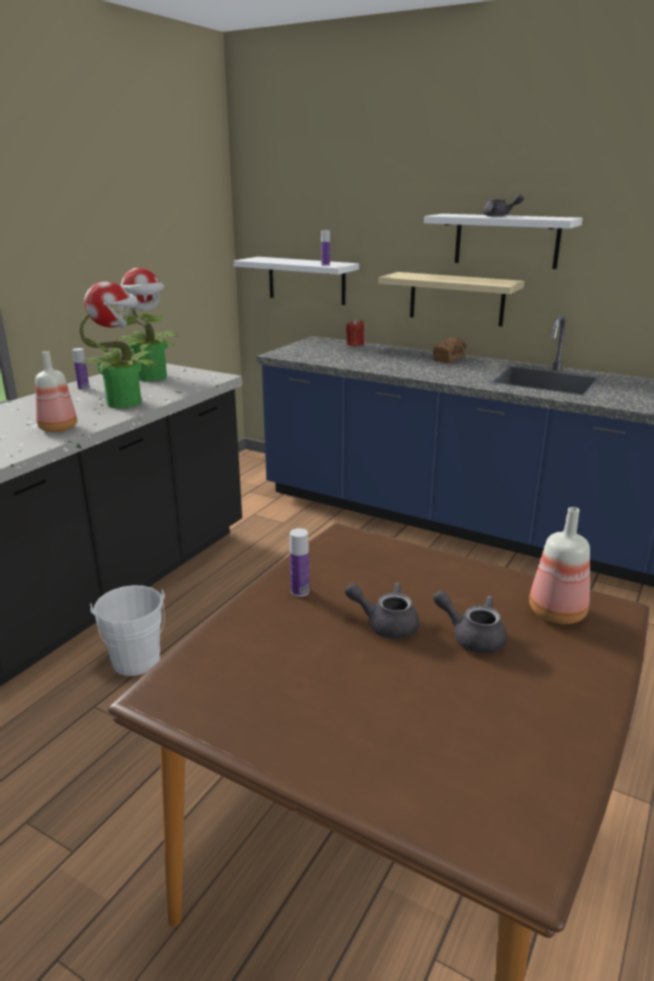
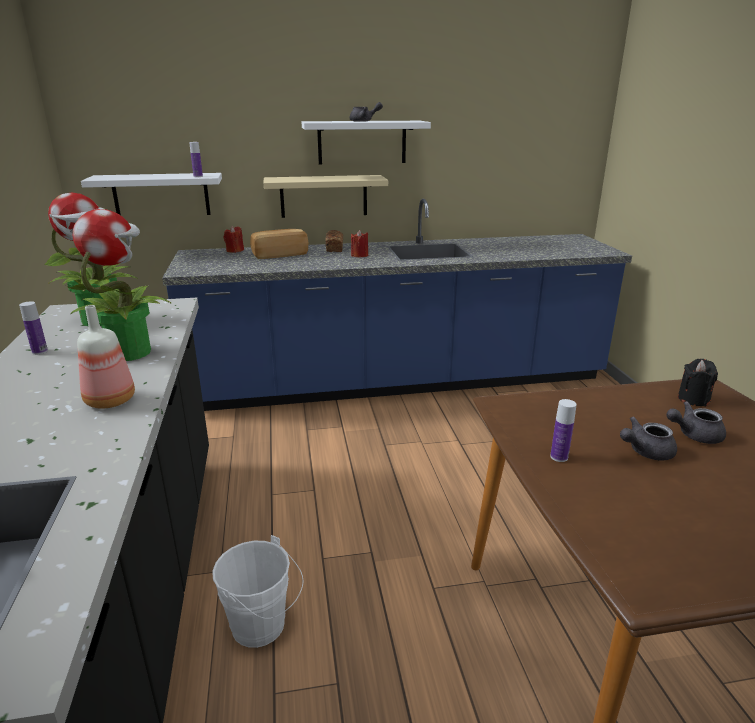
camera: 40 degrees left, 0 degrees up
bottle [529,507,590,624] -> black candle [678,359,718,406]
none -> bread [250,229,308,259]
none -> red candle [351,230,368,257]

